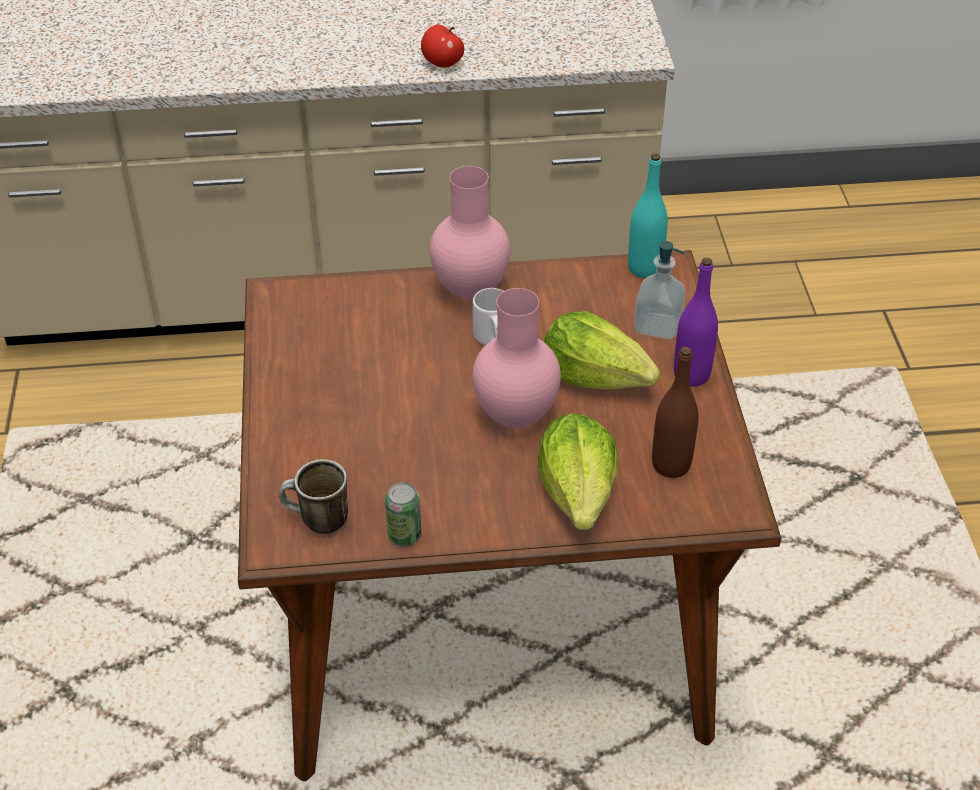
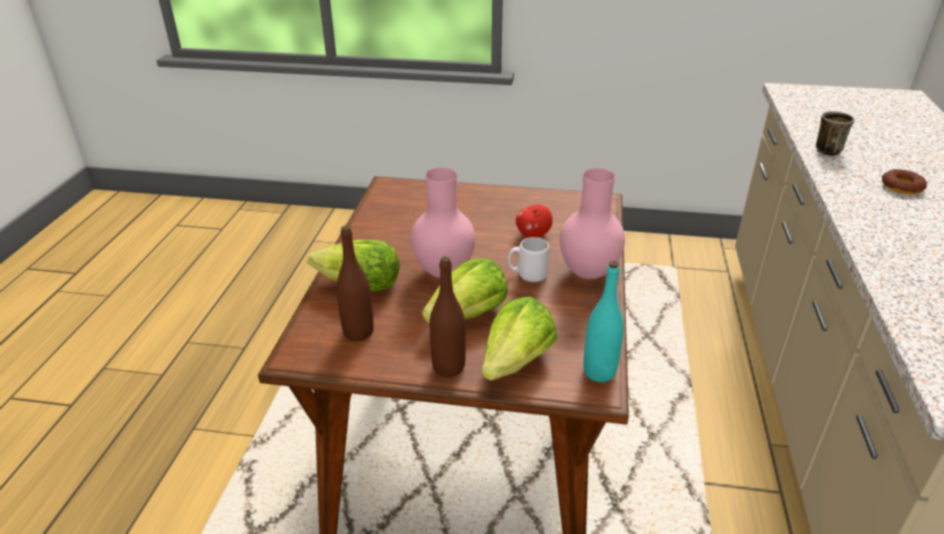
camera: 105 degrees right, 10 degrees down
mug [279,459,348,534] -> mug moved to [816,111,855,156]
can [385,482,421,546] -> none
apple [421,25,464,68] -> apple moved to [516,205,553,238]
soap dispenser [634,241,686,340] -> lettuce [482,297,557,381]
purple bottle [674,258,718,386] -> brown bottle [430,256,466,377]
none -> donut [882,169,927,194]

